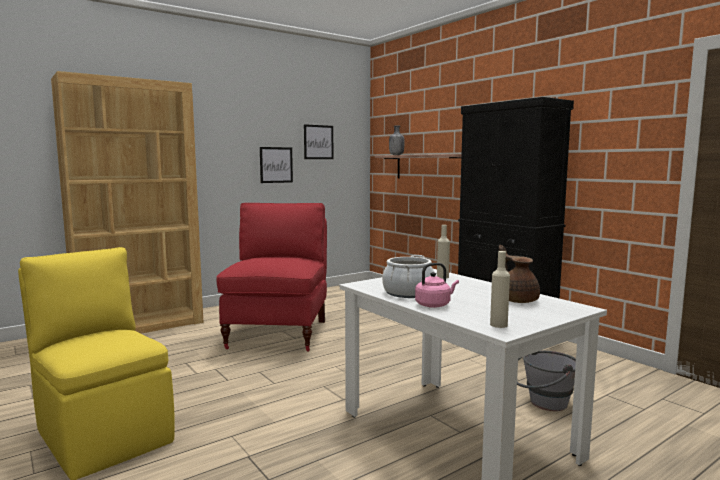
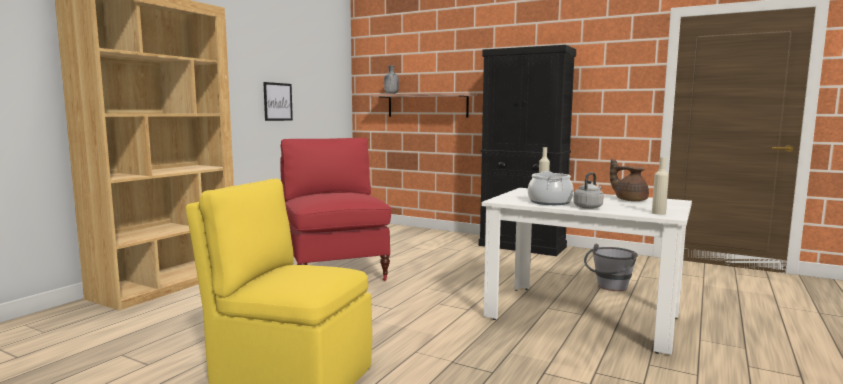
camera: 25 degrees left, 0 degrees up
picture [304,124,333,159] -> none
pink kettle [415,263,459,308] -> grey kettle [573,172,604,209]

